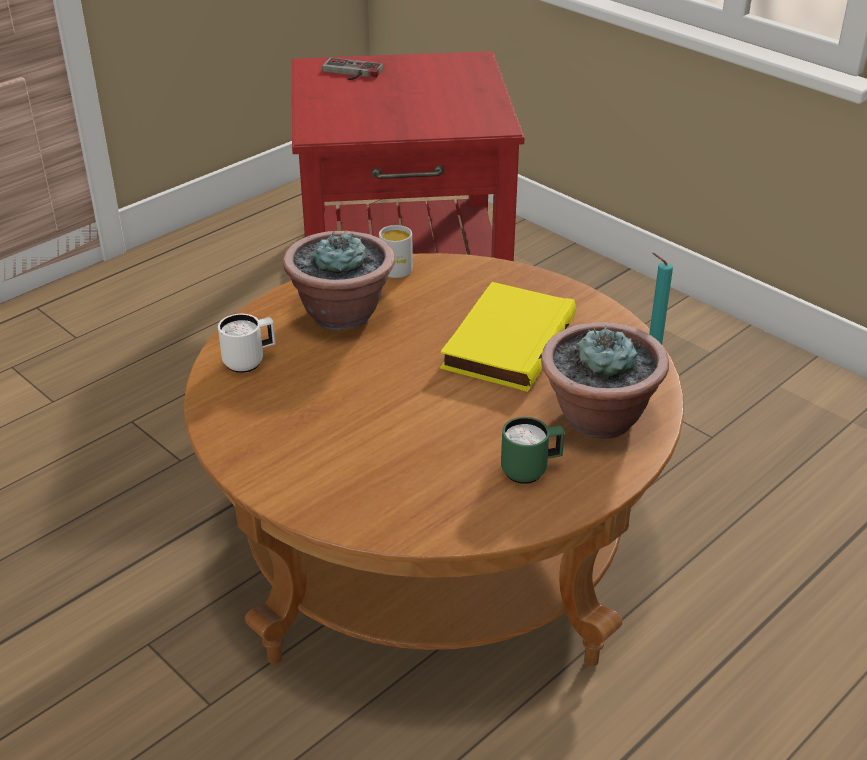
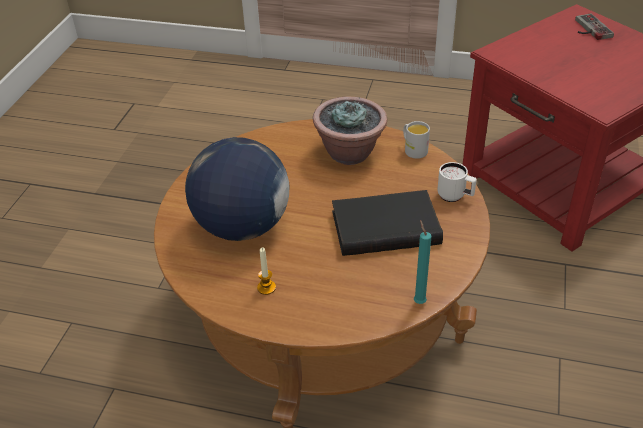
camera: 60 degrees right, 5 degrees up
white mug [218,314,276,373] -> white mug moved to [437,162,477,202]
yellow book [440,282,576,392] -> black book [332,190,443,256]
green mug [501,417,565,484] -> candle [257,248,276,295]
potted plant [541,322,669,438] -> none
none -> globe [185,137,289,241]

